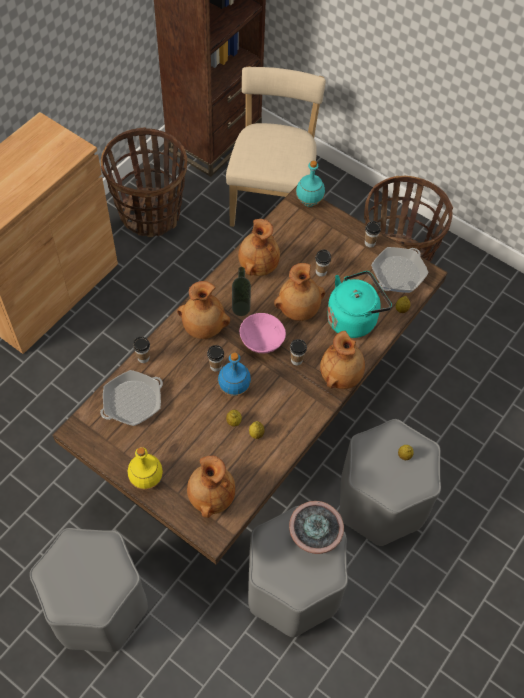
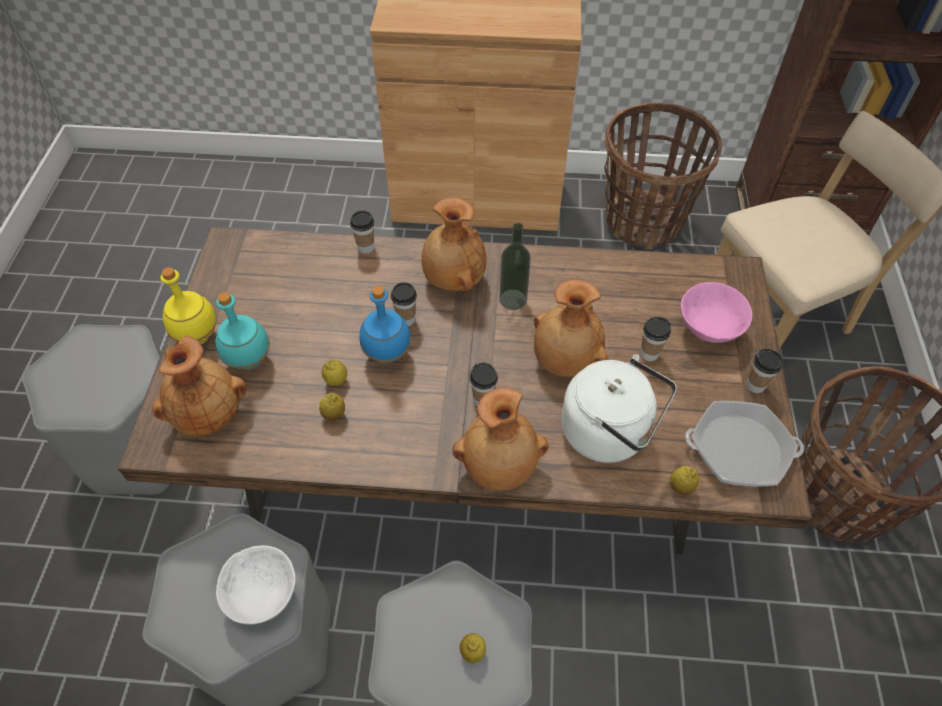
camera: 60 degrees right, 5 degrees down
frying pan [100,370,163,426] -> none
brown vase [238,219,280,276] -> none
pink bowl [240,313,286,353] -> pink bowl moved to [681,282,752,343]
potted plant [289,501,344,554] -> white bowl [216,545,296,625]
turquoise bottle [296,160,325,207] -> turquoise bottle moved to [215,292,270,370]
turquoise kettle [327,271,392,338] -> white kettle [561,354,677,463]

